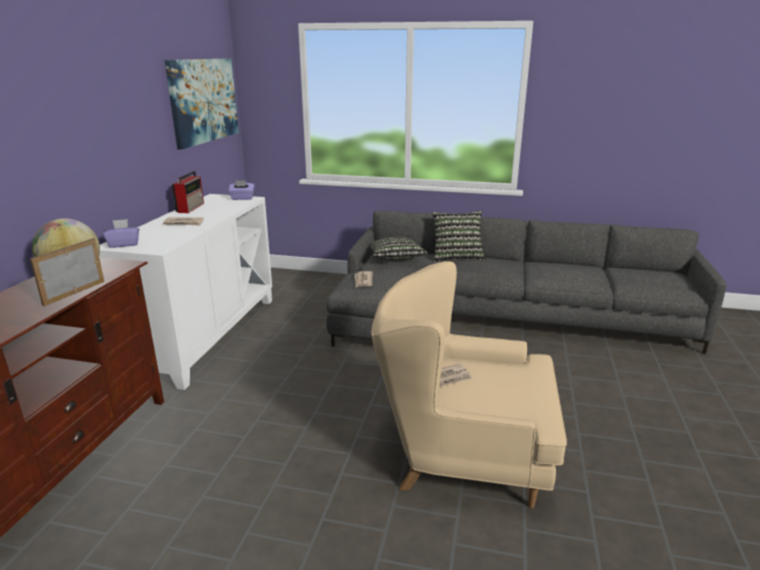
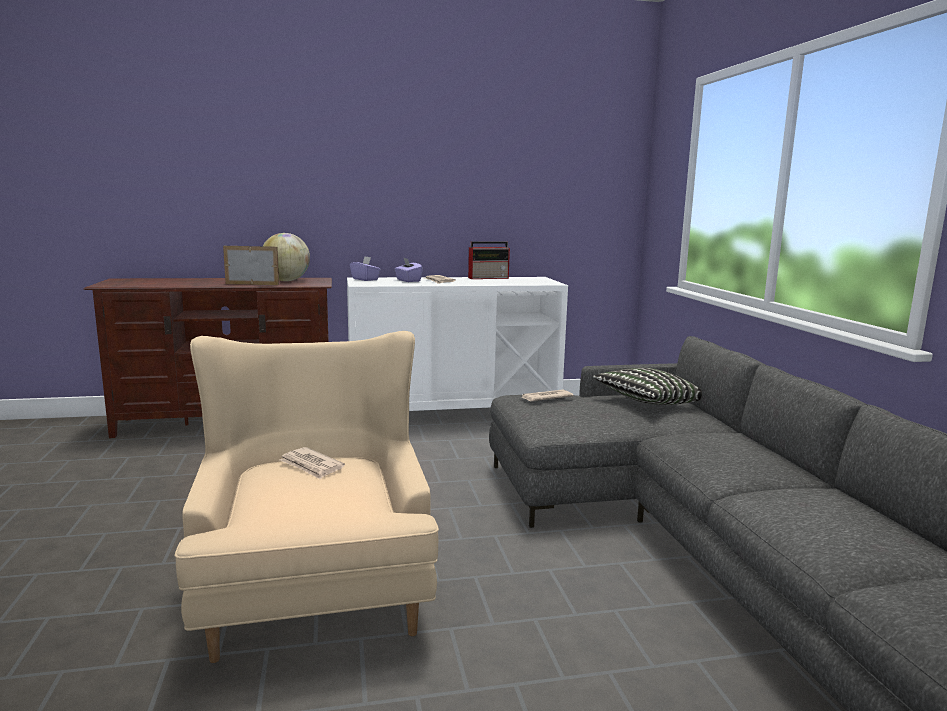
camera: 65 degrees right, 10 degrees down
picture [165,58,239,150] -> none
purple tissue box [228,180,255,200] -> purple tissue box moved to [394,258,423,282]
pillow [432,211,485,262] -> none

